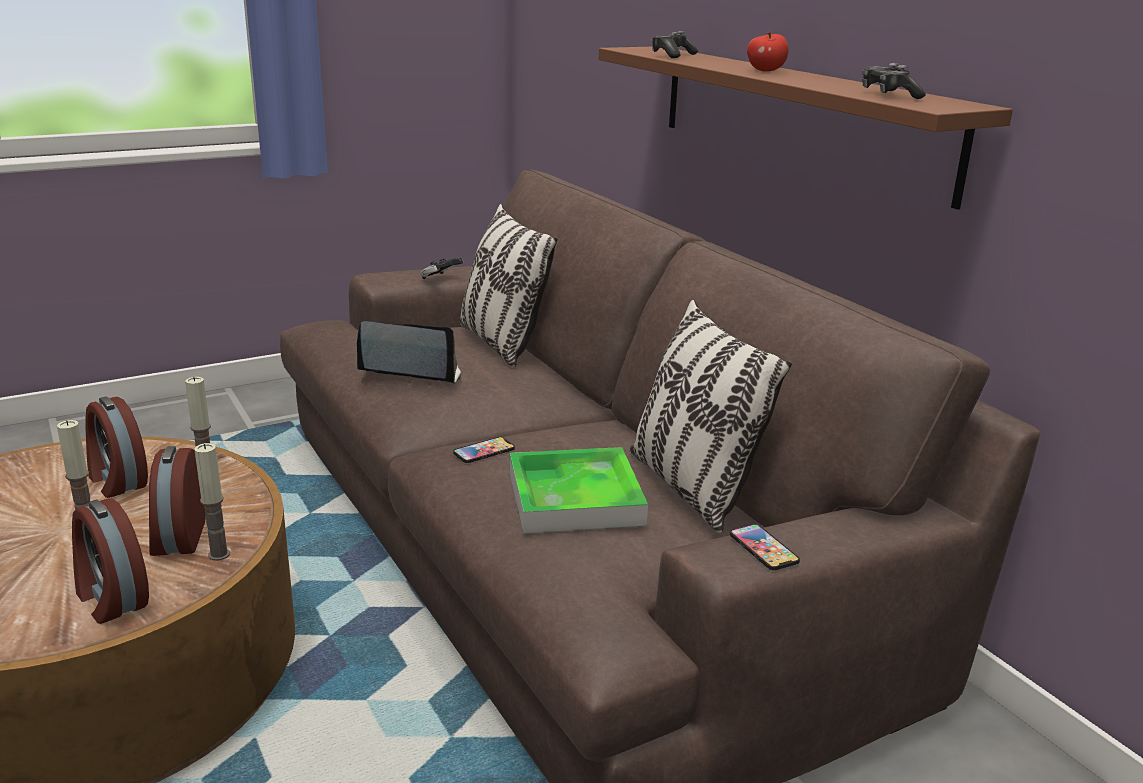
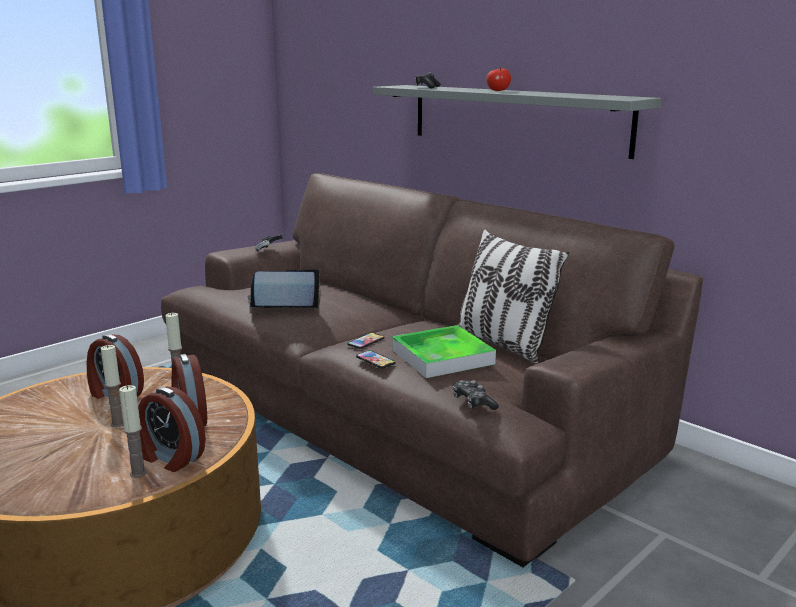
camera: 15 degrees left, 5 degrees down
candle [194,443,230,561] -> candle moved to [119,385,147,478]
pillow [459,204,557,367] -> none
brown shelf [599,47,1013,210] -> grey shelf [373,85,662,159]
phone [730,524,800,570] -> phone moved to [356,350,396,368]
game controller [862,63,926,99] -> game controller moved to [453,380,499,410]

